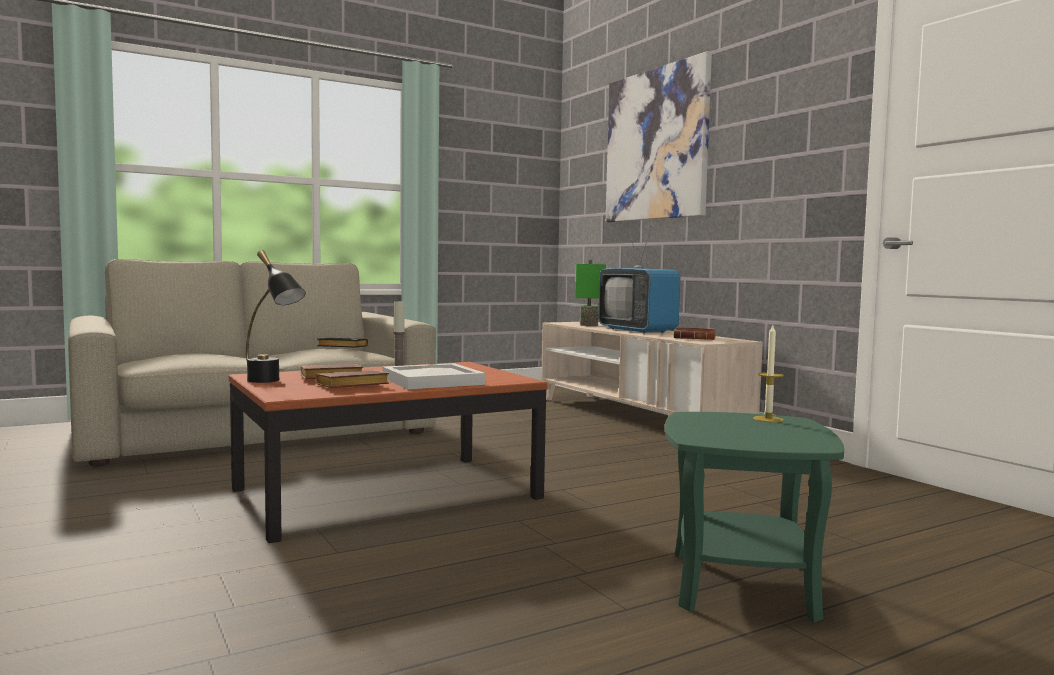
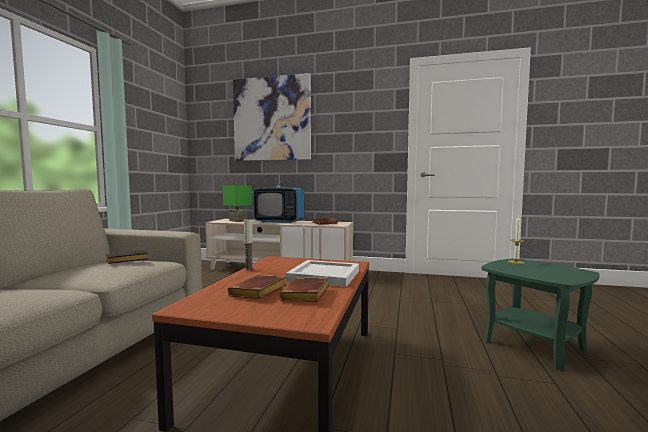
camera: 45 degrees left, 0 degrees up
black table lamp [246,250,306,383] -> none

